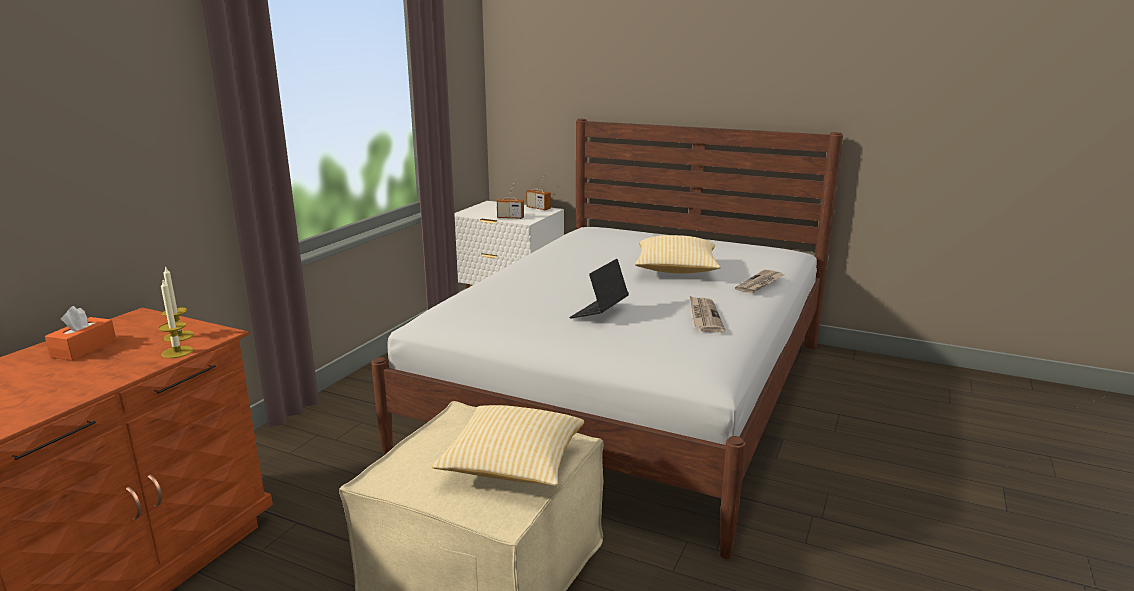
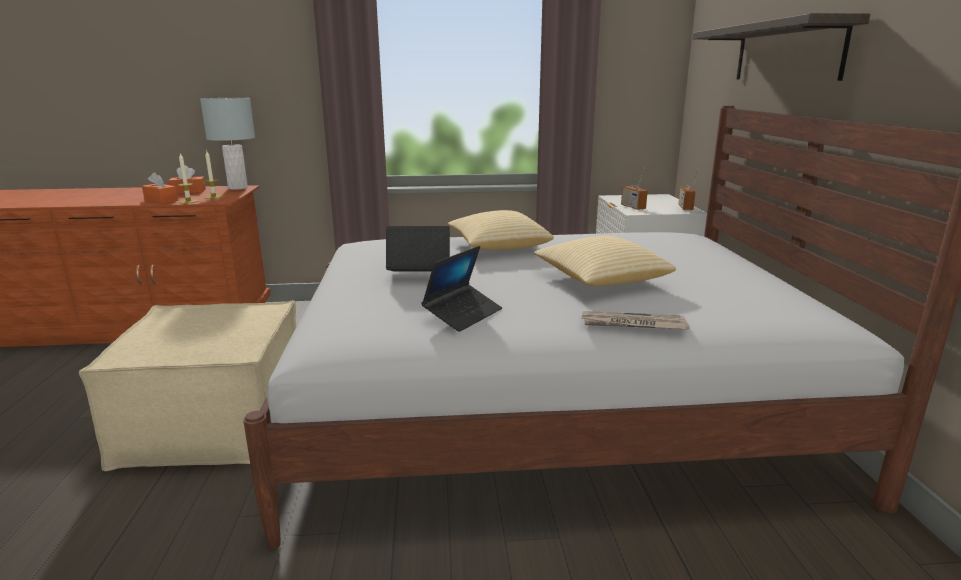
camera: 60 degrees right, 0 degrees up
pillow [432,405,584,486] -> pillow moved to [448,210,554,250]
newspaper [690,296,725,332] -> laptop [421,246,502,332]
none -> orange tissue box [142,172,178,203]
none -> grey table lamp [200,98,255,190]
none -> shelf [693,13,870,81]

